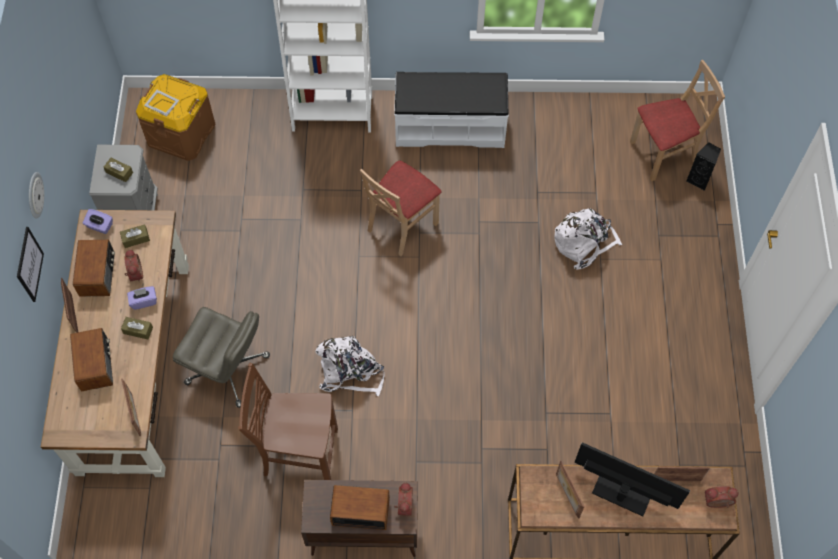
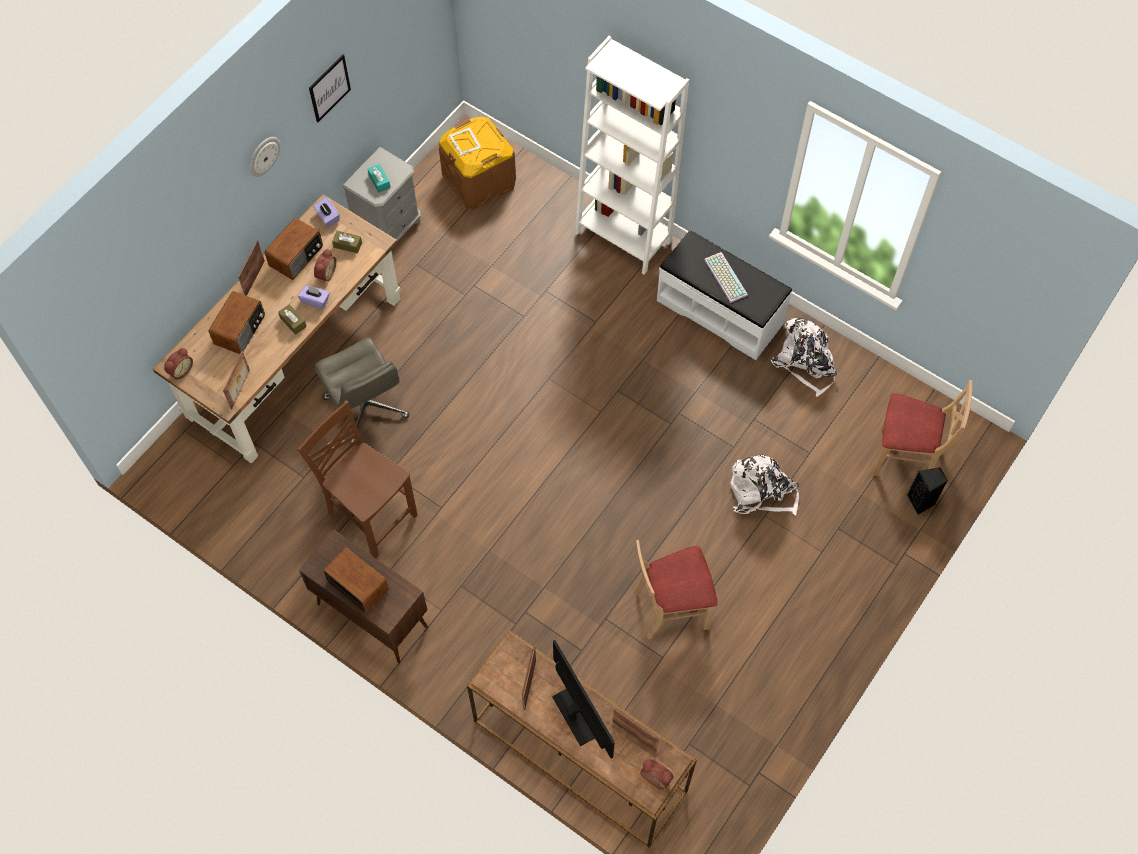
camera: 35 degrees right, 0 degrees up
picture [17,227,44,302] -> picture moved to [309,55,351,122]
brown tissue box [104,158,133,182] -> turquoise tissue box [368,164,391,193]
white backpack [315,336,384,396] -> white backpack moved to [771,318,837,397]
beige chair [360,160,441,256] -> beige chair moved to [634,540,718,639]
alarm clock [394,483,413,516] -> alarm clock moved to [164,348,193,380]
none -> keyboard [704,252,748,303]

